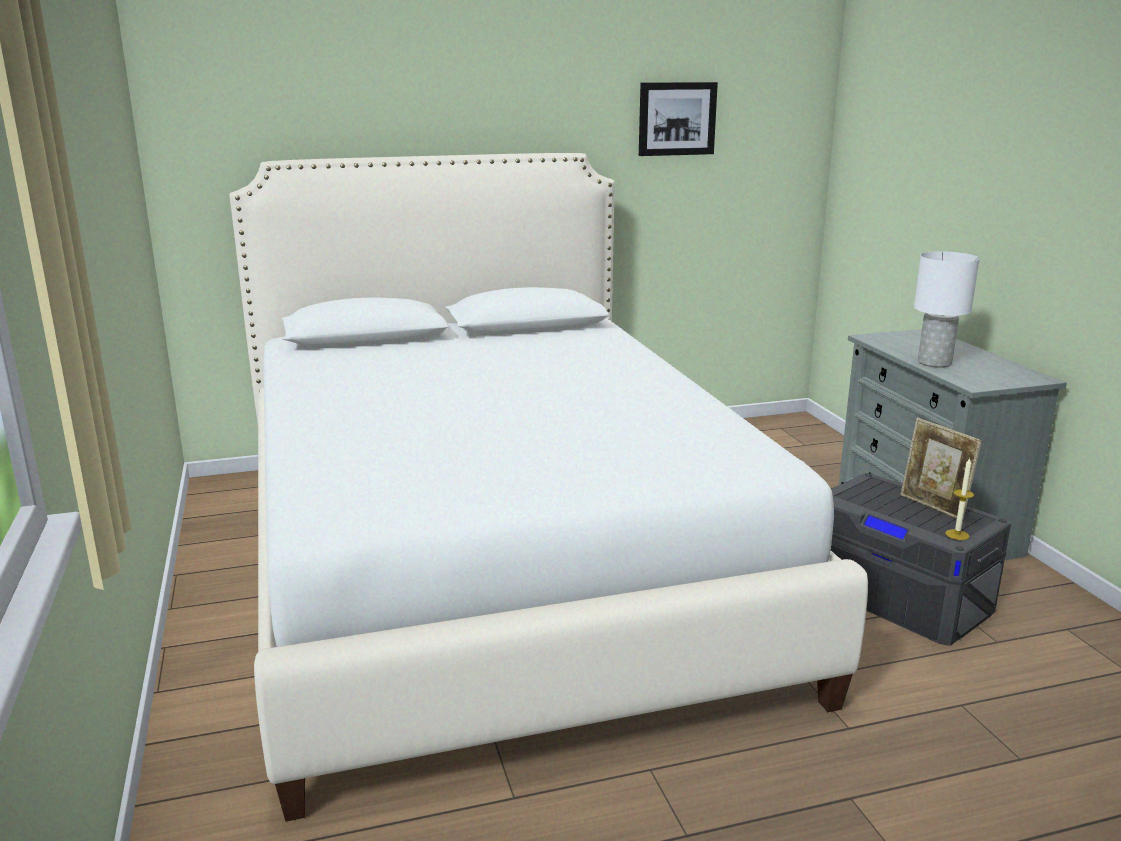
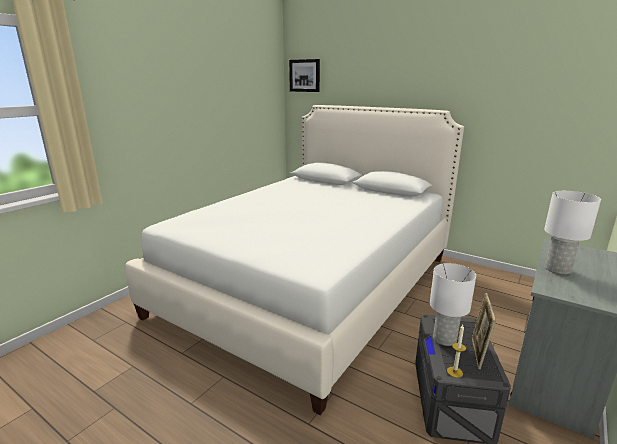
camera: 50 degrees right, 0 degrees up
picture [639,82,718,156] -> picture moved to [289,59,320,92]
none -> white table lamp [430,263,476,346]

